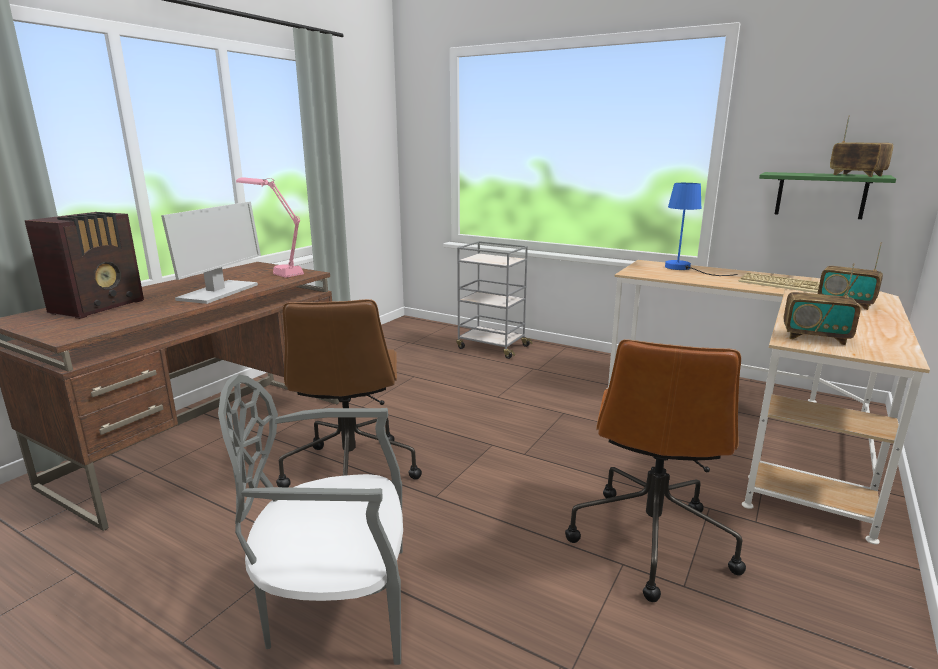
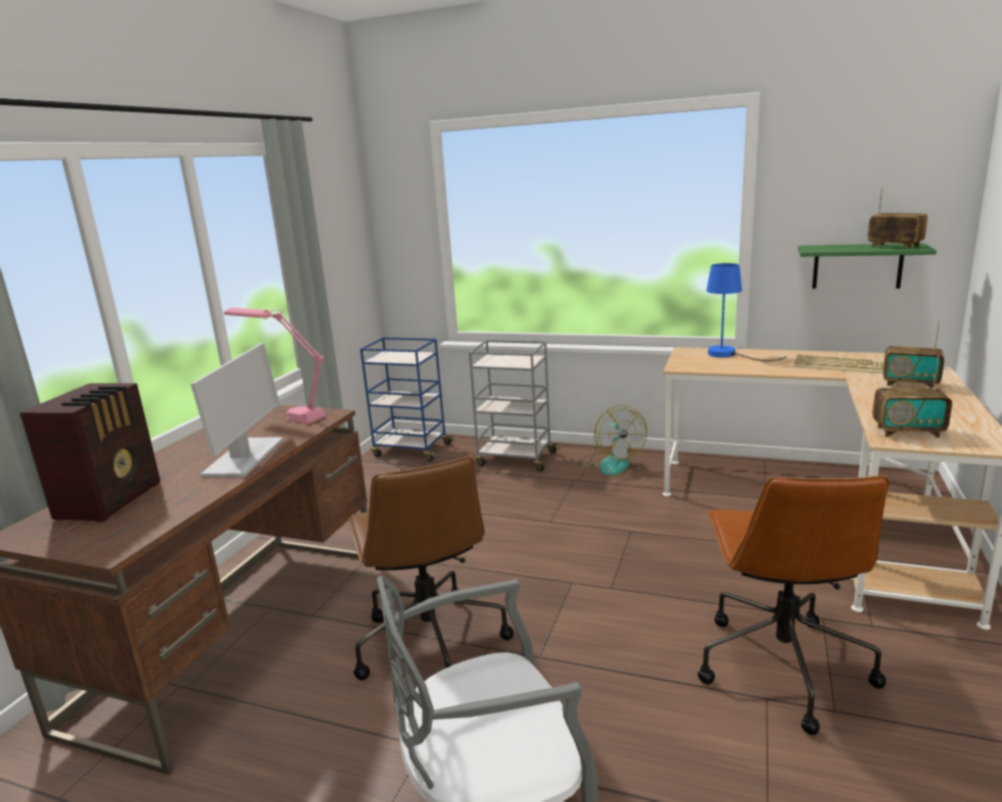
camera: 10 degrees left, 0 degrees up
none -> blue cart [360,337,455,462]
none -> fan [578,405,647,476]

